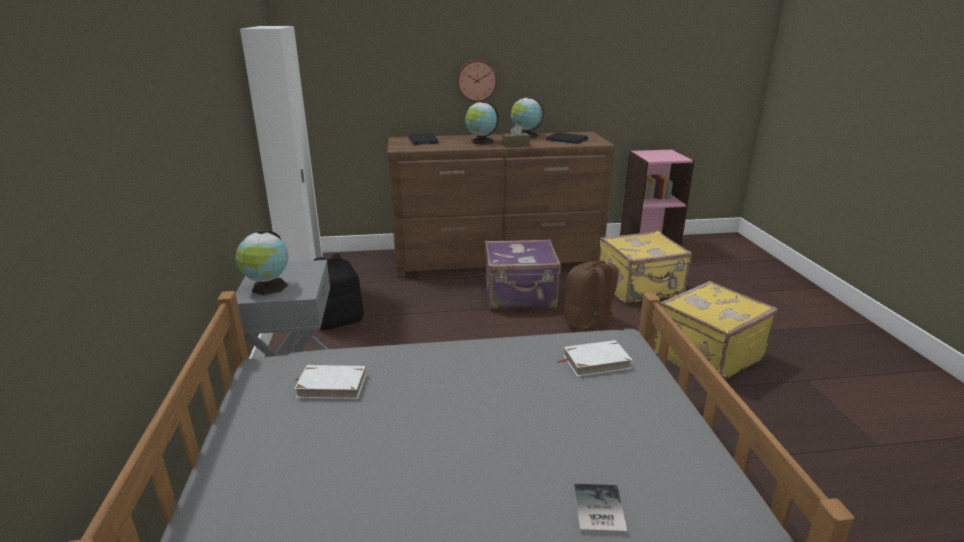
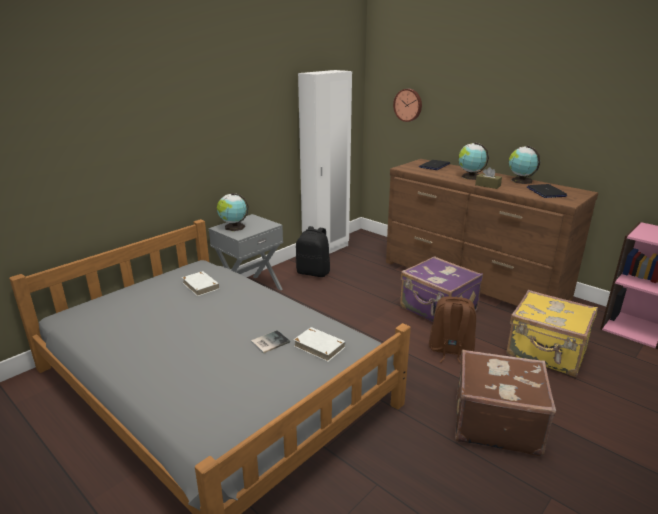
camera: 50 degrees right, 0 degrees up
wall clock [457,59,497,102] -> wall clock moved to [393,89,422,122]
book [574,484,628,534] -> book moved to [251,330,290,354]
yellow suitcase [653,281,777,380] -> brown suitcase [455,349,556,456]

